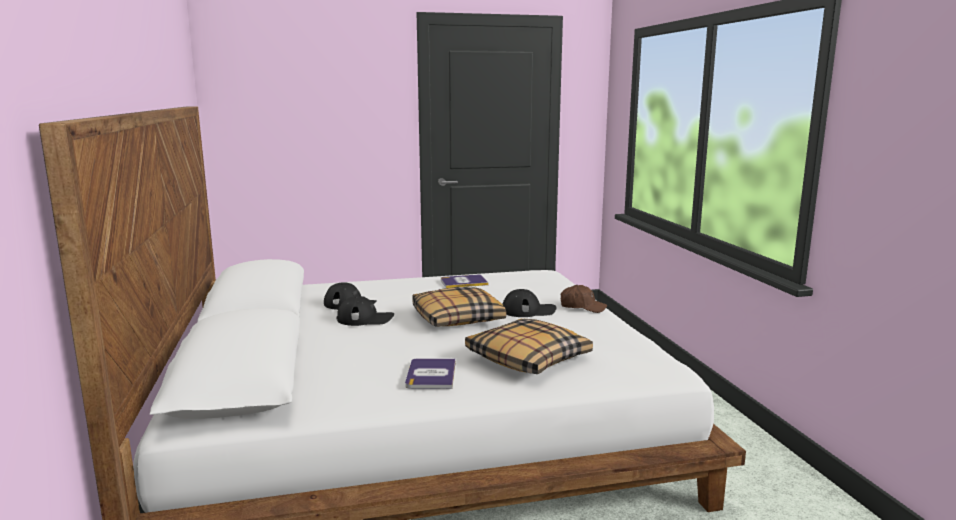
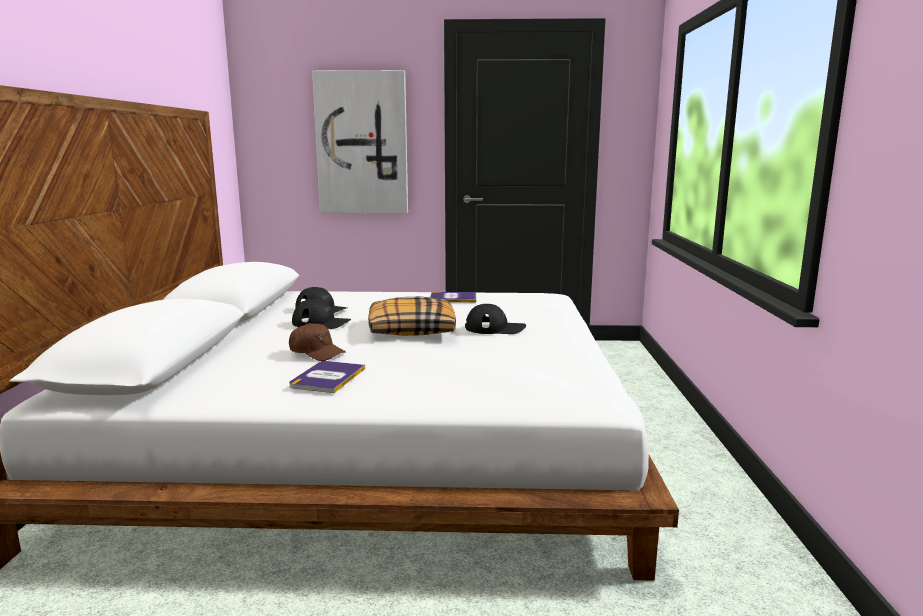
camera: 15 degrees right, 0 degrees up
pillow [465,319,593,374] -> none
brown cap [561,285,607,313] -> brown cap moved to [289,323,346,361]
none -> picture [312,70,408,213]

